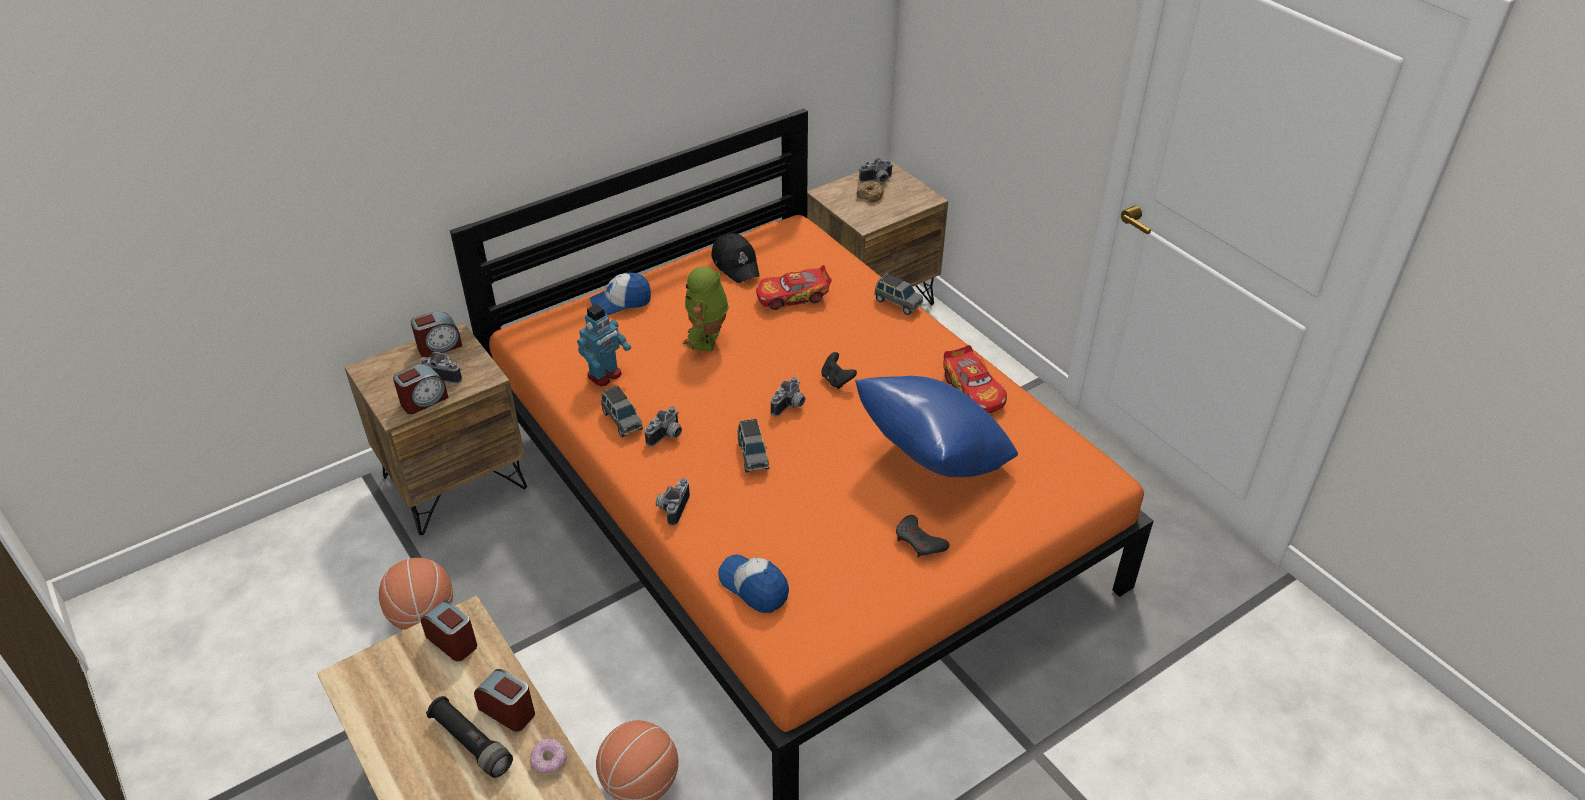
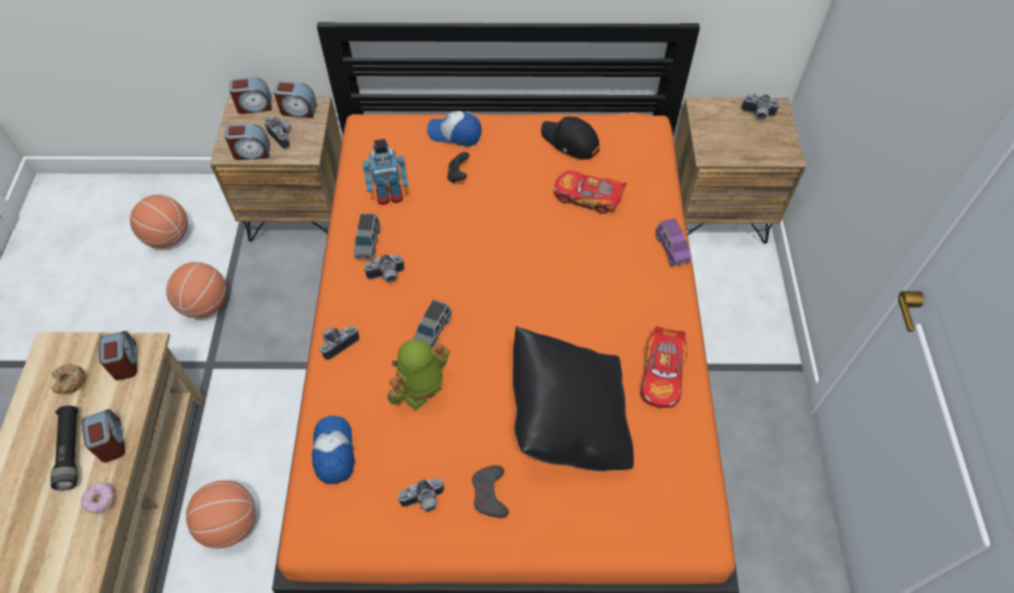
camera: 35 degrees right, 15 degrees up
toy robot [683,266,729,351] -> toy robot moved to [387,339,450,411]
black cap [711,233,760,283] -> black cap turned 120 degrees clockwise [541,117,600,159]
camera [771,377,805,417] -> camera moved to [398,478,445,512]
black game controller [821,352,857,389] -> black game controller moved to [447,152,469,183]
blue pillow [855,376,1018,477] -> black pillow [513,326,634,471]
donut [857,181,884,202] -> donut moved to [51,364,85,395]
grey toy car [875,273,923,315] -> purple toy car [656,218,691,266]
none -> basketball [130,195,188,248]
none -> alarm clock [229,77,272,114]

